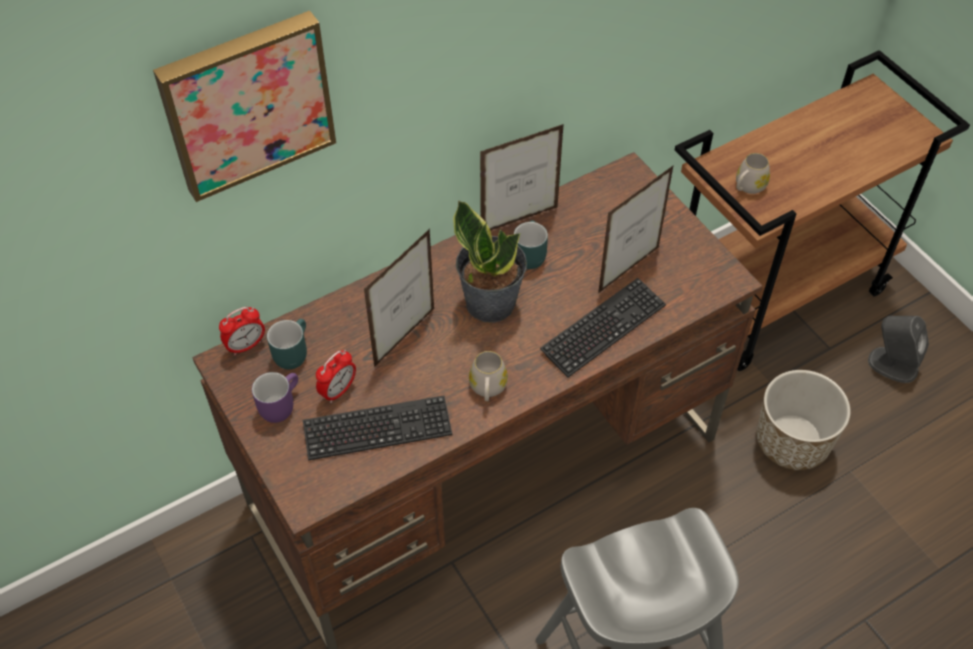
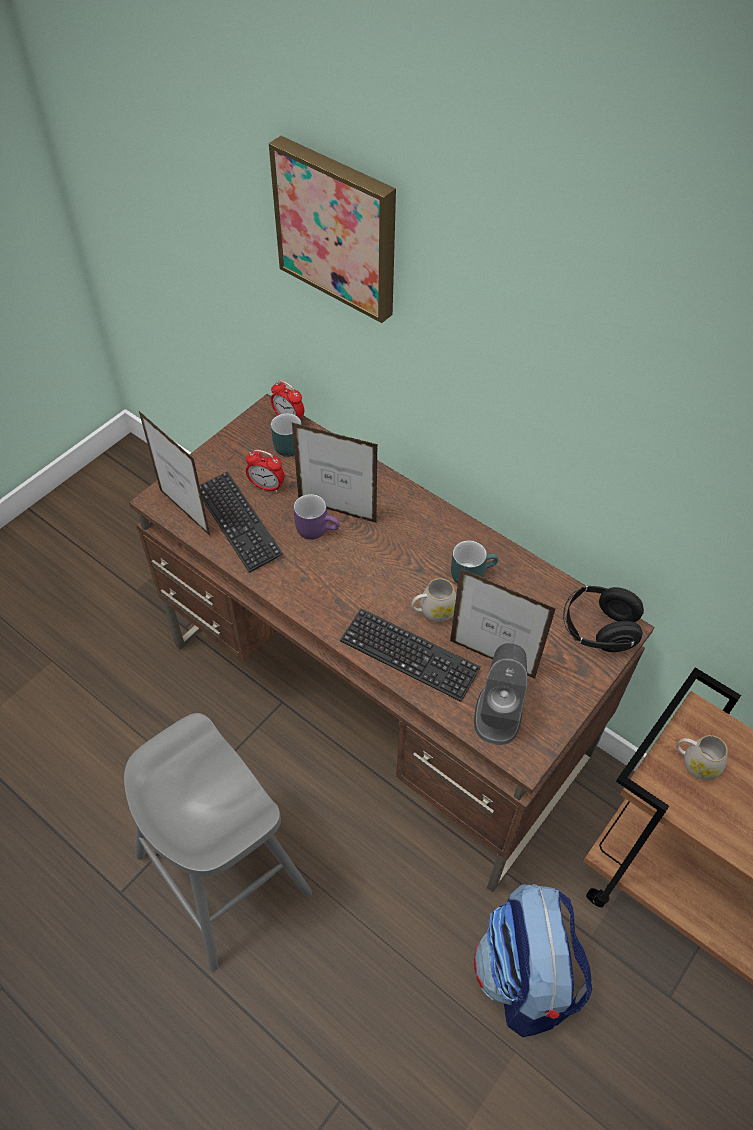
camera: 70 degrees right, 0 degrees up
purple mug [252,372,298,423] -> purple mug moved to [293,494,340,540]
potted plant [453,200,527,323] -> none
white mug [469,351,508,401] -> white mug moved to [412,578,456,622]
picture frame [480,124,564,231] -> picture frame moved to [139,411,211,537]
planter [757,370,851,470] -> backpack [474,884,592,1037]
grey speaker [868,316,929,383] -> grey speaker moved to [474,643,527,745]
none -> black headphones [563,586,644,652]

